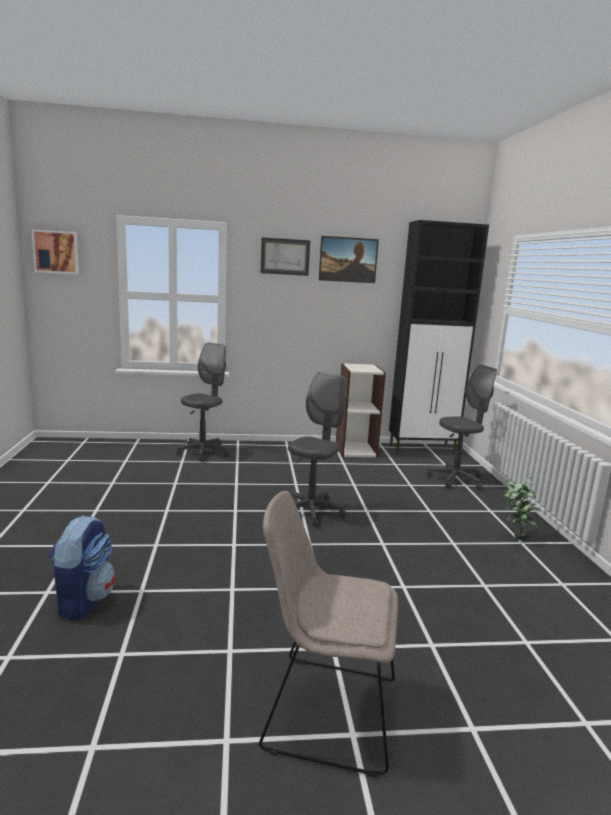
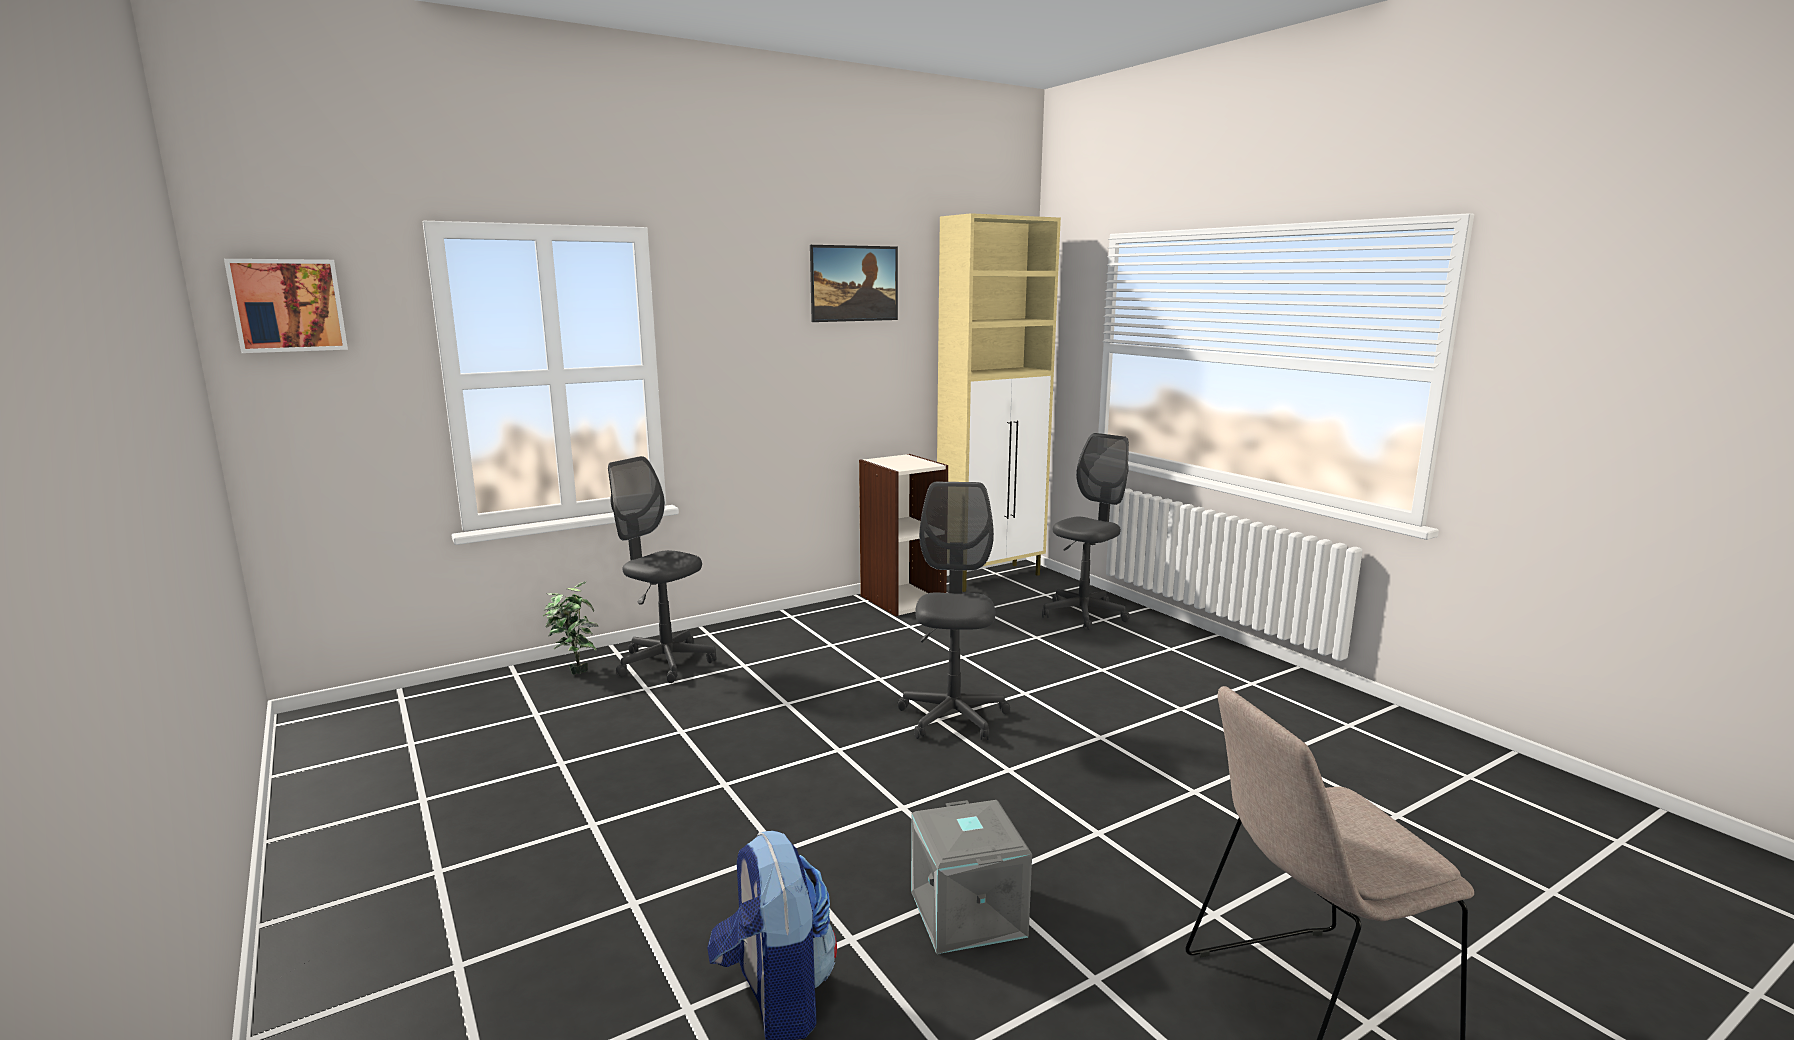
camera: 25 degrees left, 0 degrees up
grey office chair [176,342,230,462] -> grey office chair turned 60 degrees counterclockwise [608,456,717,683]
picture [260,237,310,276] -> none
black cabinet [389,220,489,454] -> beige cabinet [937,213,1061,592]
potted plant [504,477,540,541] -> potted plant moved to [543,581,599,675]
none -> grey storage box [911,800,1032,954]

